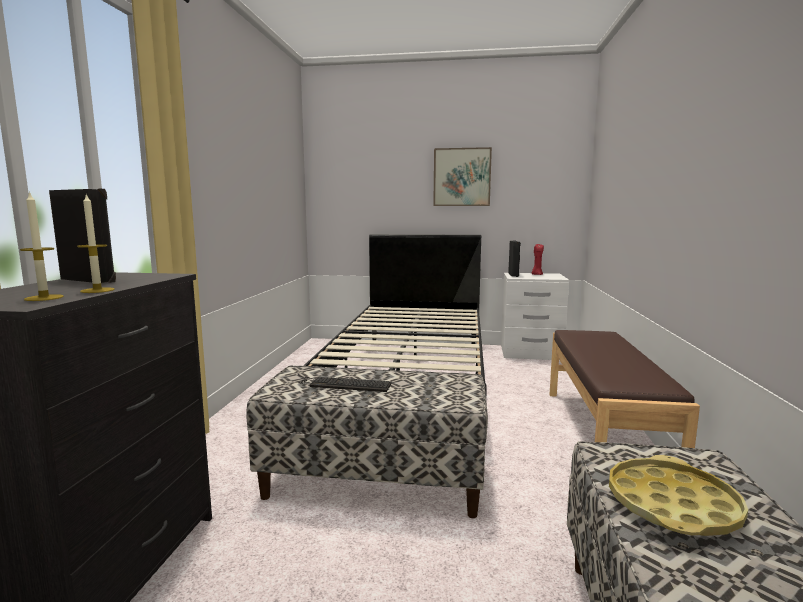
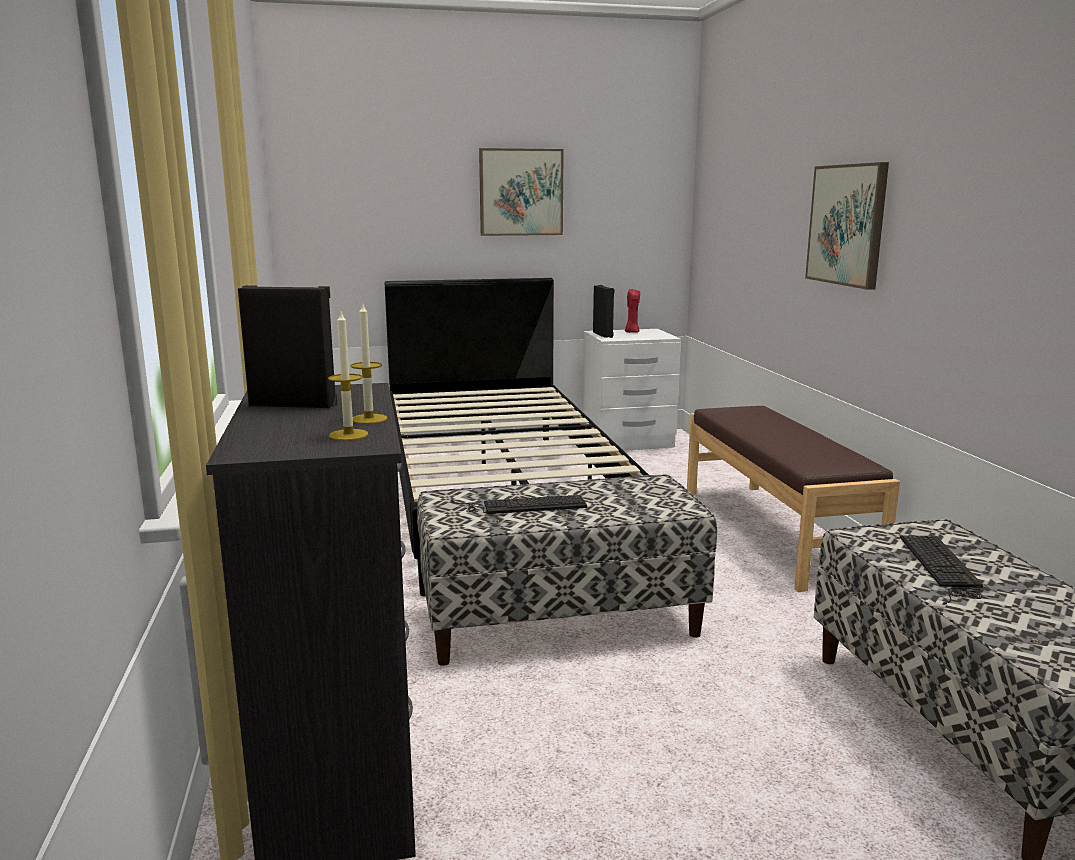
camera: 20 degrees left, 5 degrees up
yellow tray [609,455,748,536] -> keyboard [900,536,983,605]
none -> picture [805,162,889,290]

